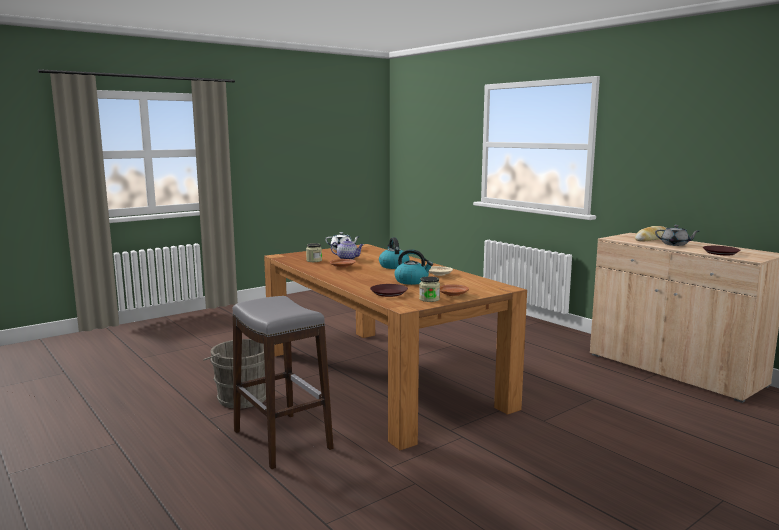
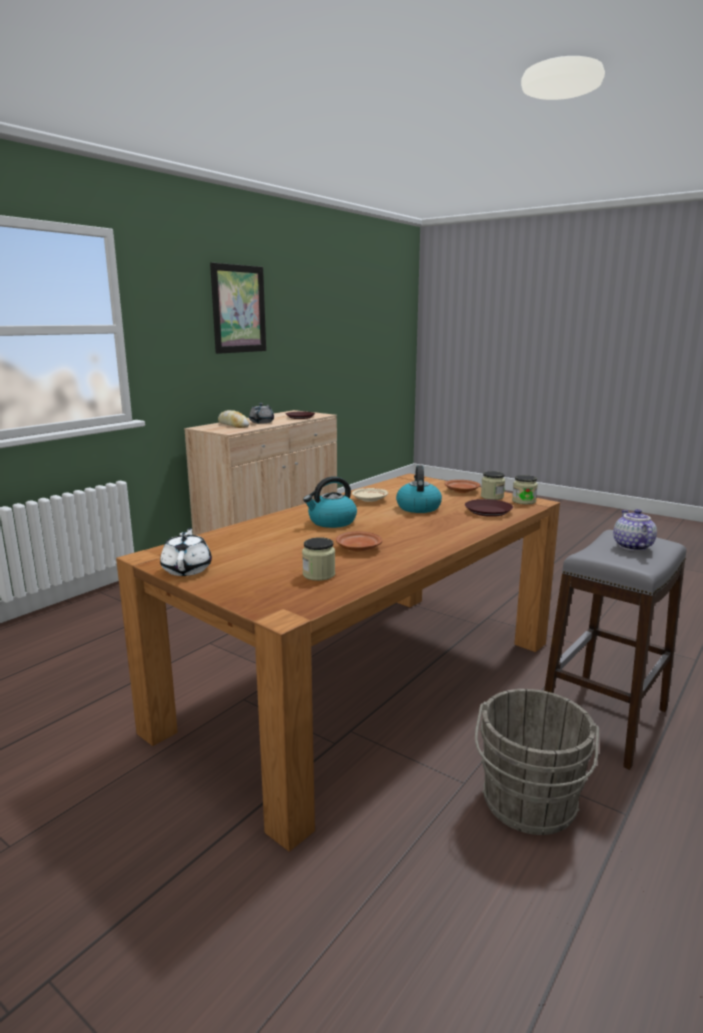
camera: 105 degrees left, 5 degrees up
teapot [331,239,364,260] -> teapot moved to [613,509,657,551]
none -> picture [210,262,266,354]
none -> jar [512,475,538,504]

